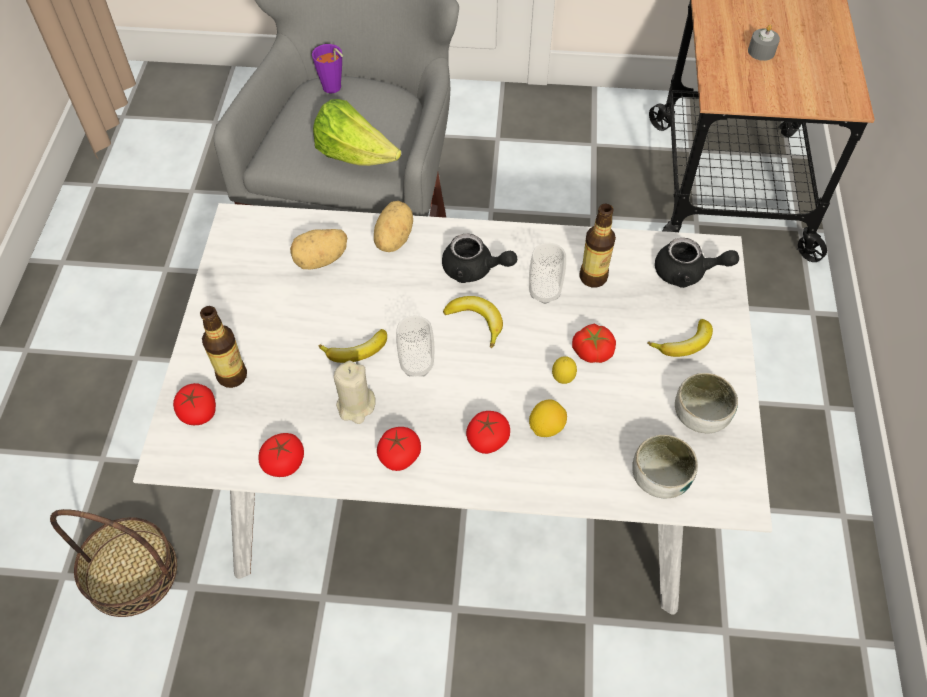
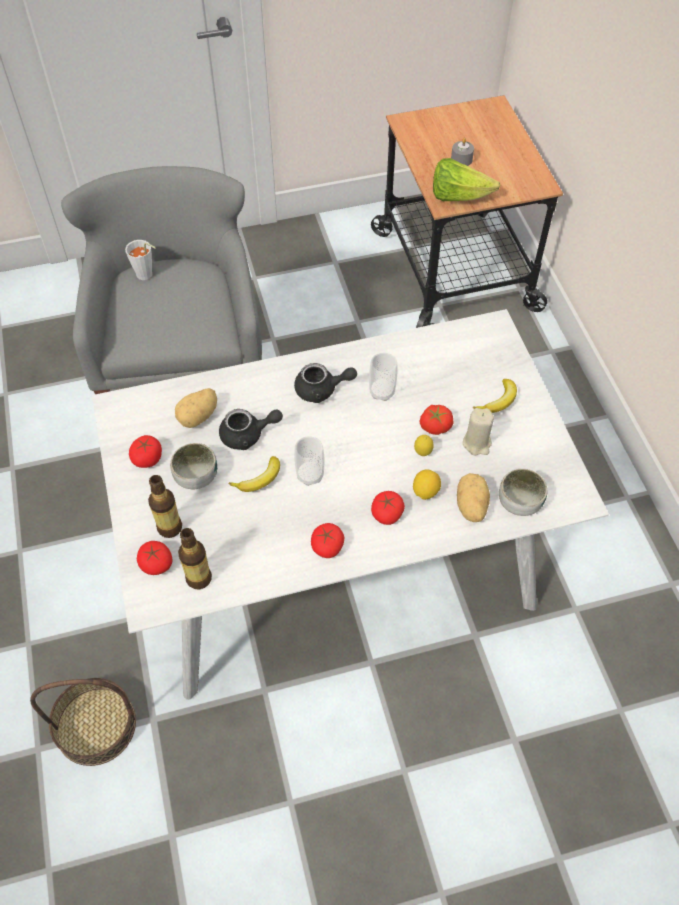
camera: 20 degrees left, 0 degrees up
tomato [258,433,304,477] -> tomato moved to [129,435,162,468]
purple cup [312,44,343,93] -> white cup [125,240,156,280]
lettuce [313,99,401,166] -> lettuce moved to [433,158,500,201]
beige candle [334,361,376,424] -> beige candle moved to [463,408,494,455]
potato [374,201,413,252] -> potato moved to [457,473,490,522]
banana [443,296,503,348] -> none
bottle [579,204,616,288] -> bottle moved to [178,528,212,589]
black teapot [655,238,739,288] -> black teapot moved to [219,409,283,450]
bowl [675,373,738,433] -> bowl moved to [170,443,217,489]

